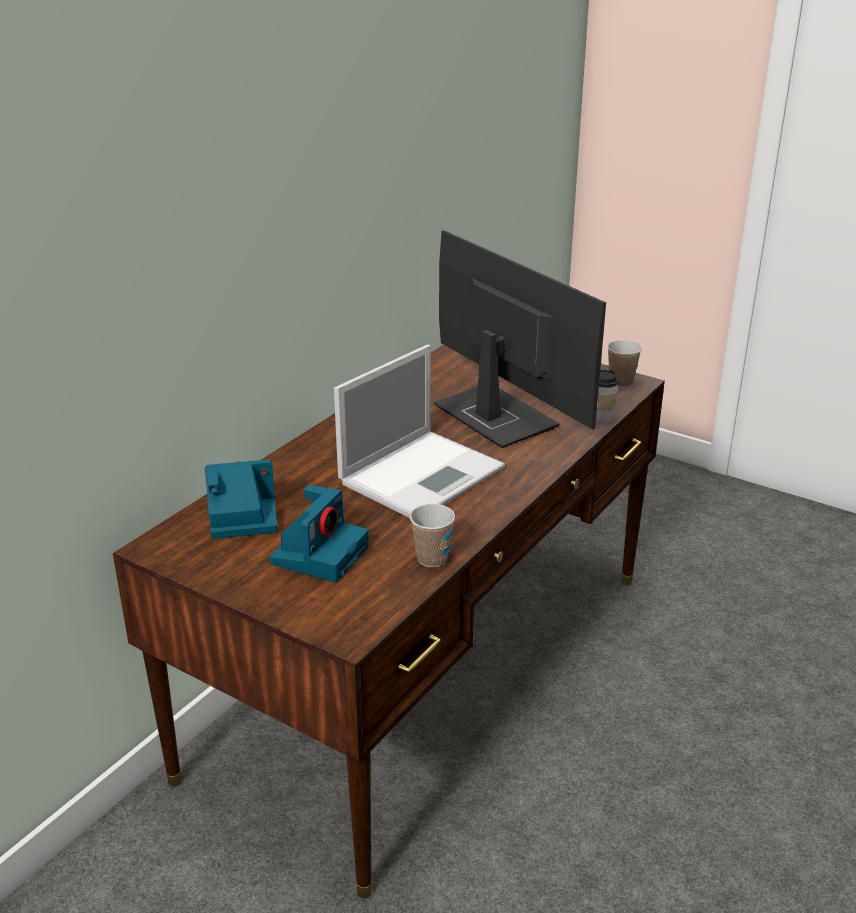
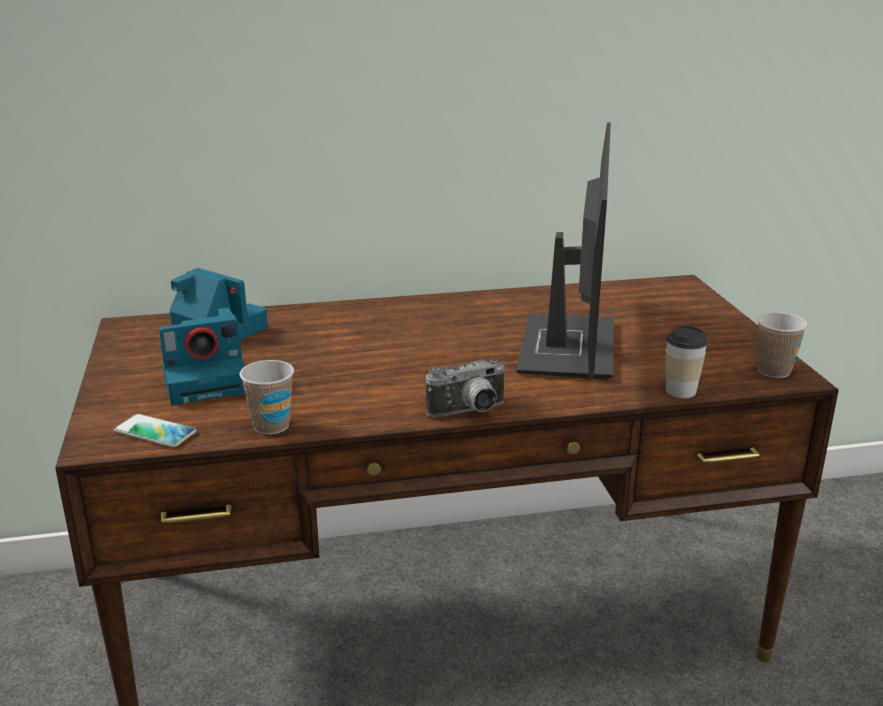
camera: 45 degrees right, 5 degrees down
laptop [334,345,505,518] -> none
none -> phone [114,414,196,448]
none -> camera [426,358,507,417]

